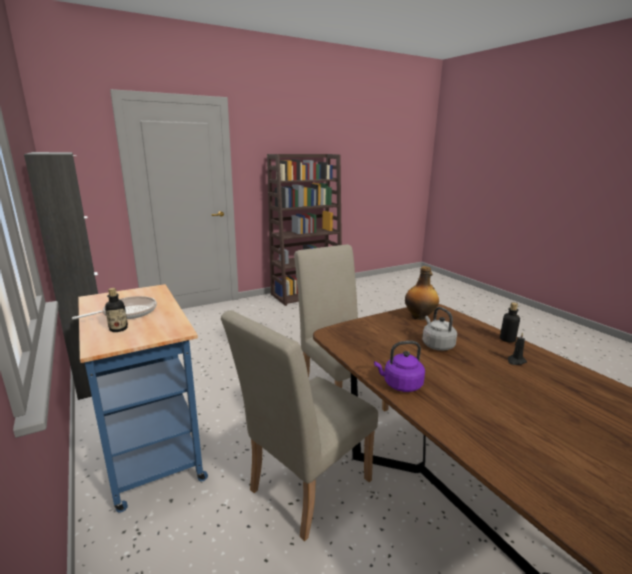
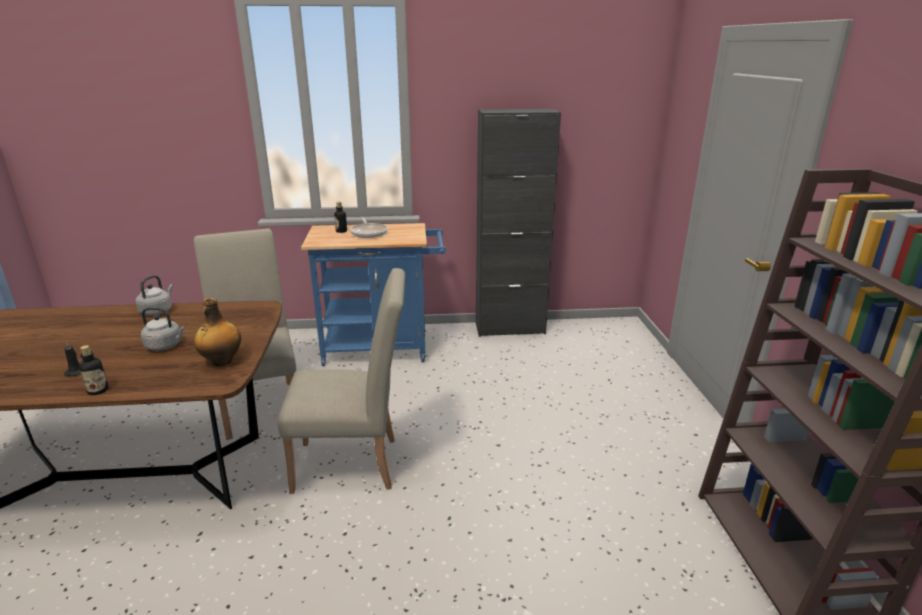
camera: 115 degrees right, 5 degrees up
purple kettle [374,341,425,392] -> grey kettle [136,275,173,316]

